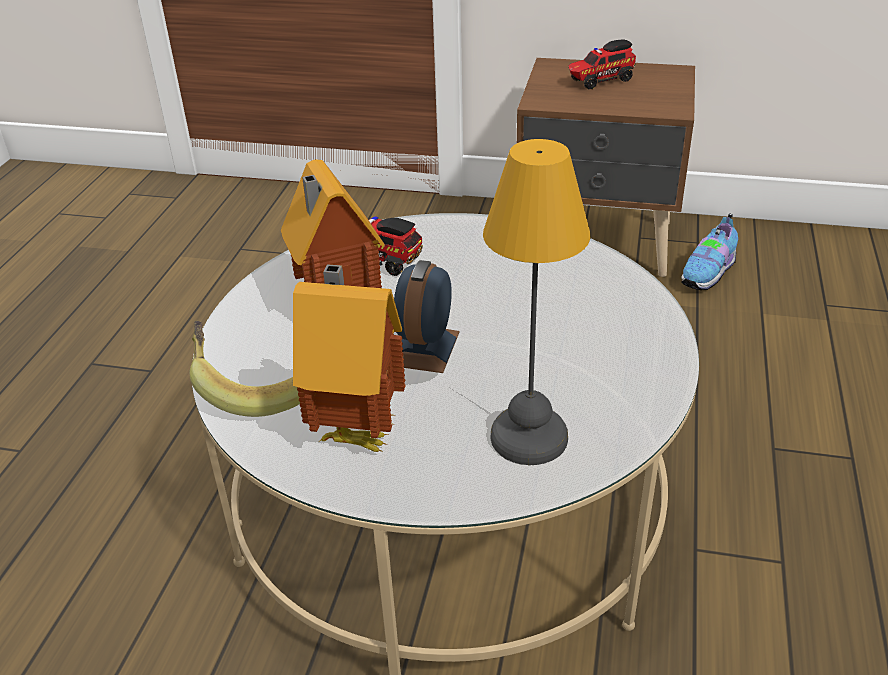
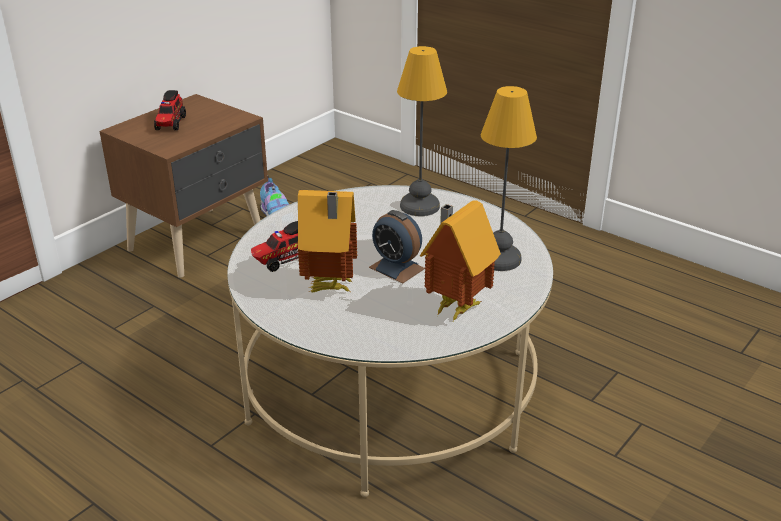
camera: 65 degrees left, 5 degrees down
banana [190,321,300,417] -> none
none -> table lamp [397,46,447,216]

